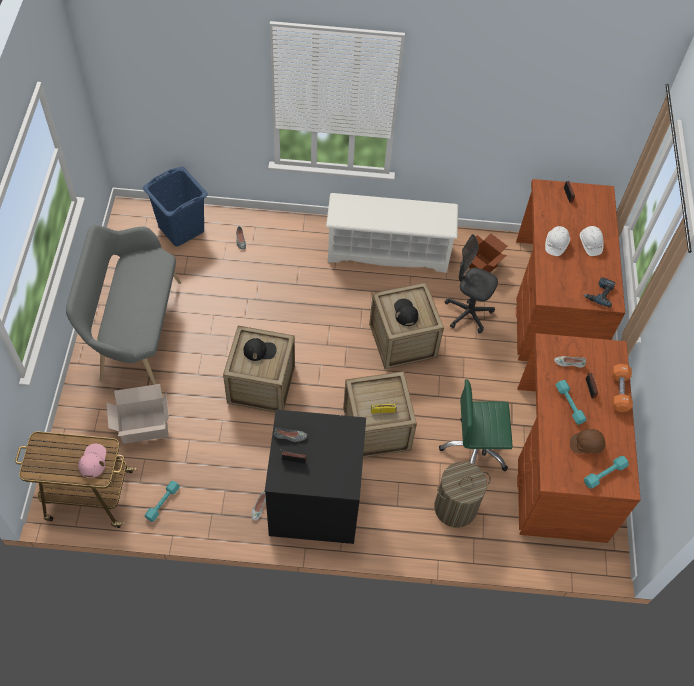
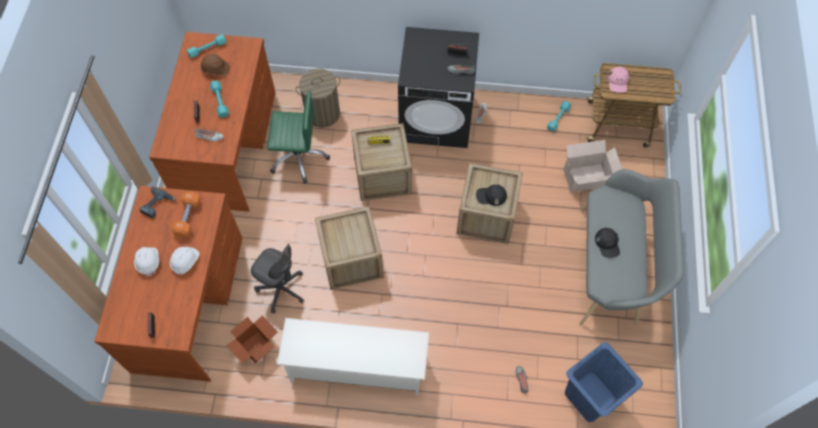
camera: 175 degrees left, 5 degrees up
black cap [394,299,418,326] -> black cap moved to [595,228,620,258]
orange dumbbell [612,364,633,412] -> orange dumbbell moved to [171,191,201,238]

